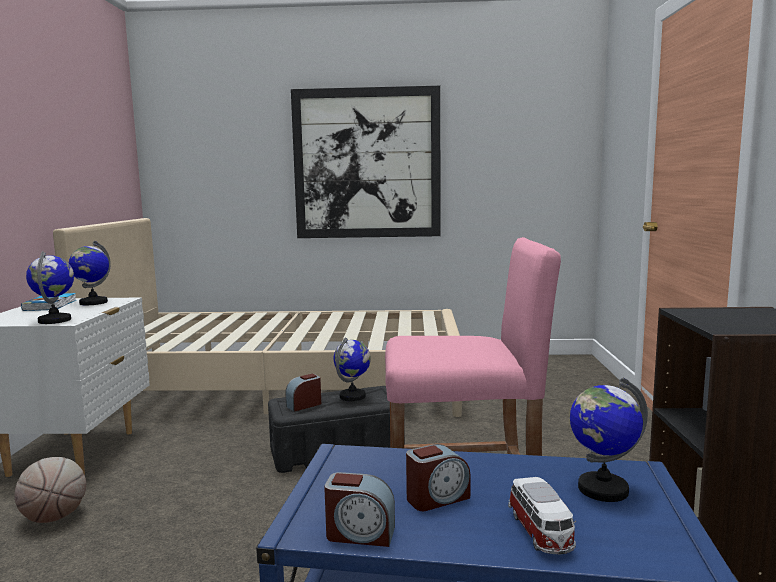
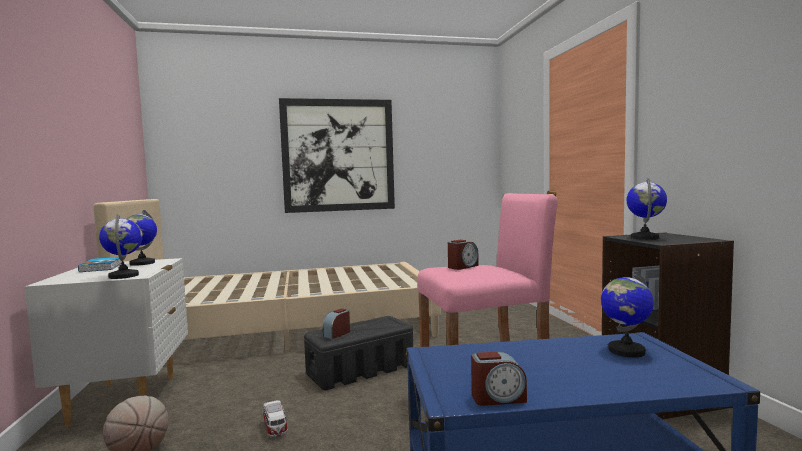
camera: 15 degrees left, 5 degrees down
globe [334,337,371,401] -> globe moved to [627,177,667,240]
alarm clock [406,444,471,511] -> alarm clock moved to [448,240,479,270]
toy car [508,477,576,555] -> toy car moved to [263,400,288,437]

